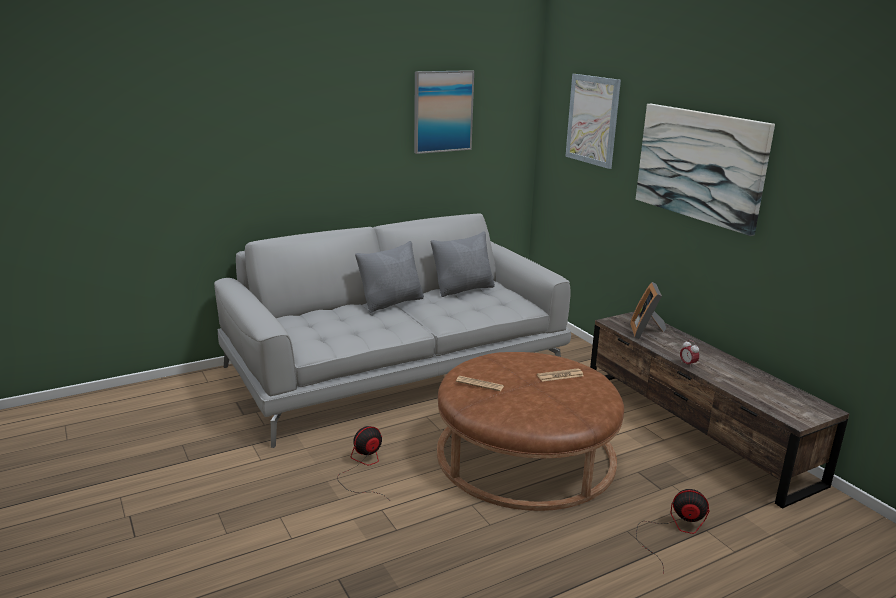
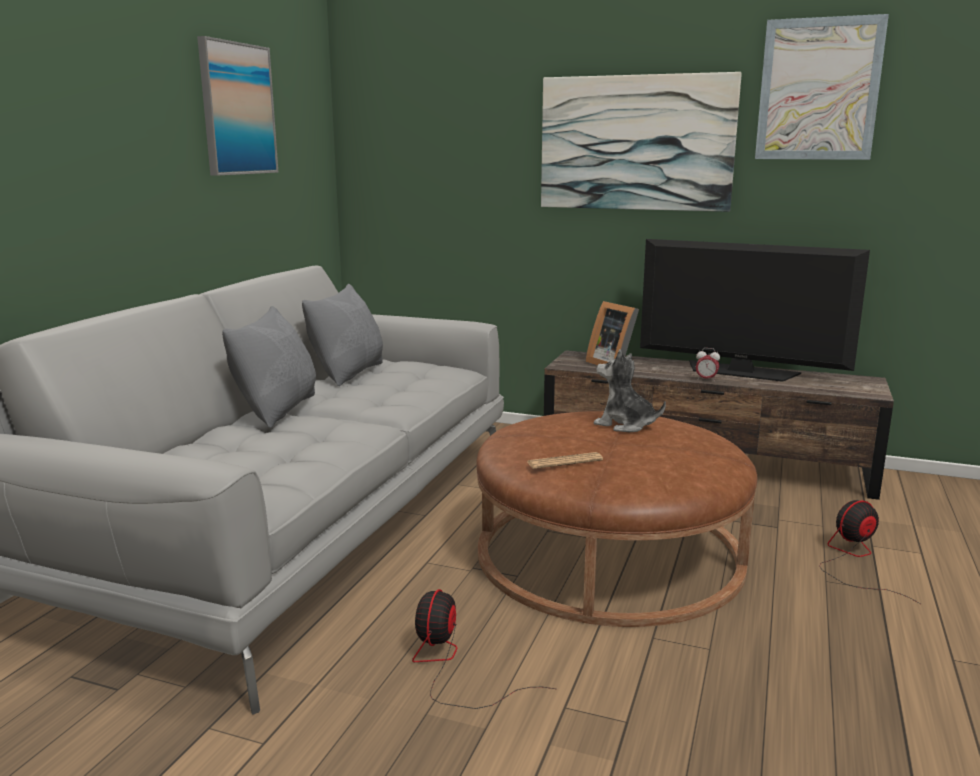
camera: 40 degrees left, 5 degrees down
newspaper [537,368,584,382] -> plush toy [594,349,666,432]
picture [565,74,621,169] -> picture moved to [755,14,889,160]
none -> television [640,239,870,382]

